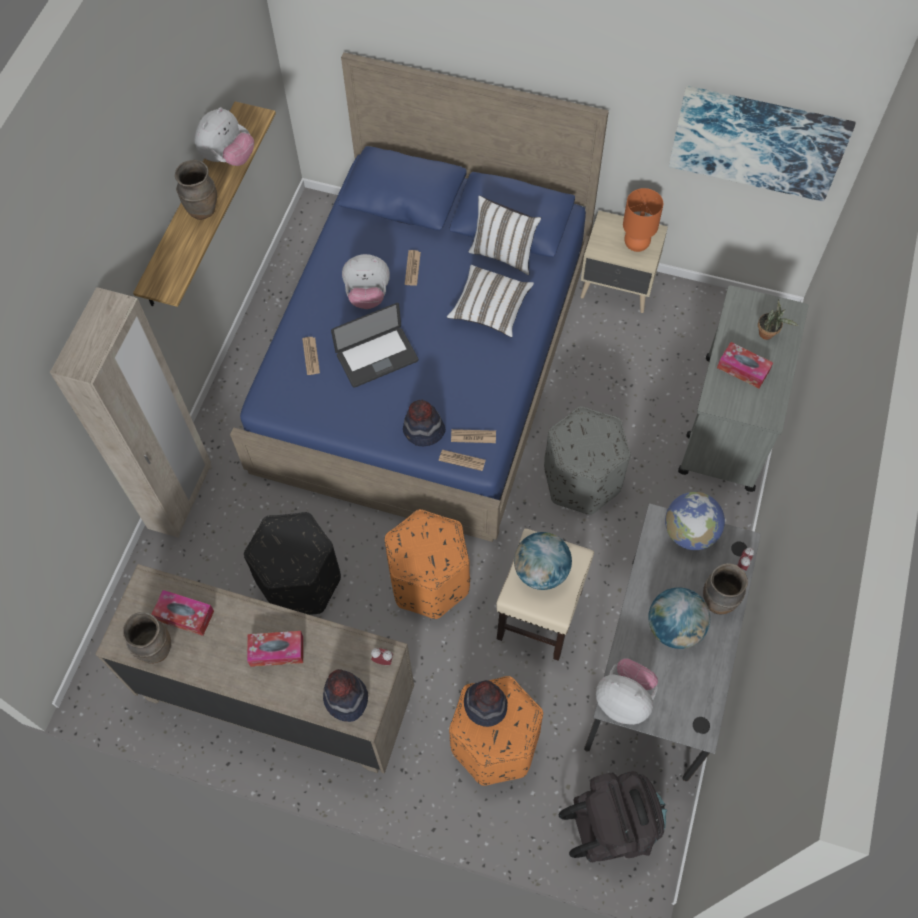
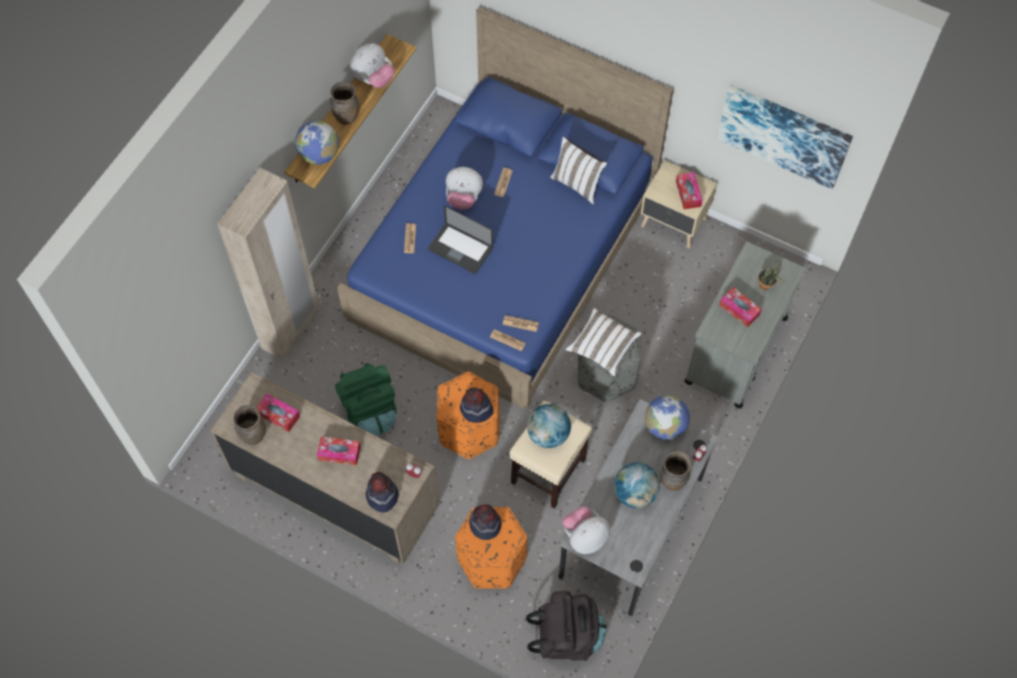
camera: 10 degrees right, 0 degrees up
black ottoman [244,512,341,615] -> green backpack [335,363,397,436]
laptop [331,303,418,387] -> laptop turned 45 degrees clockwise [428,205,493,274]
hat [403,400,446,446] -> hat moved to [460,387,493,423]
white pillow [447,265,534,337] -> white pillow moved to [566,308,642,376]
plush toy [596,659,658,725] -> plush toy turned 75 degrees counterclockwise [562,506,610,554]
orange table lamp [623,188,663,252] -> tissue box [676,172,703,209]
none -> globe [295,121,339,165]

